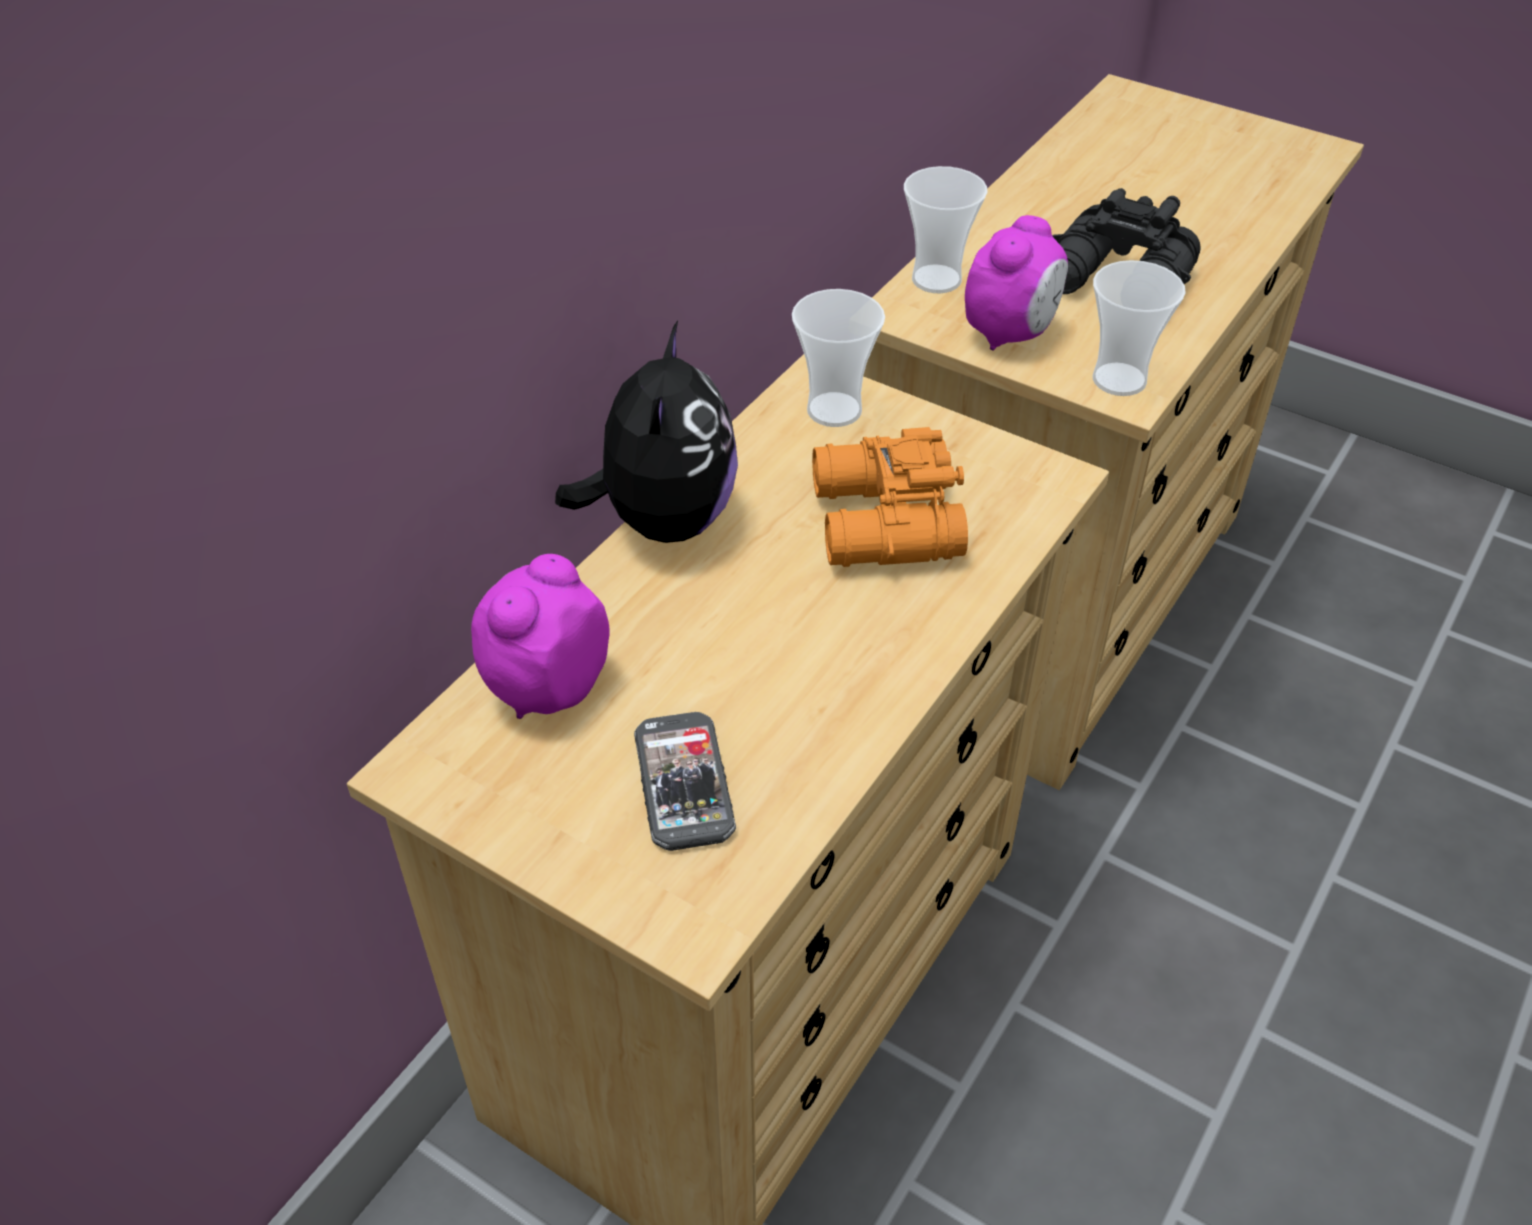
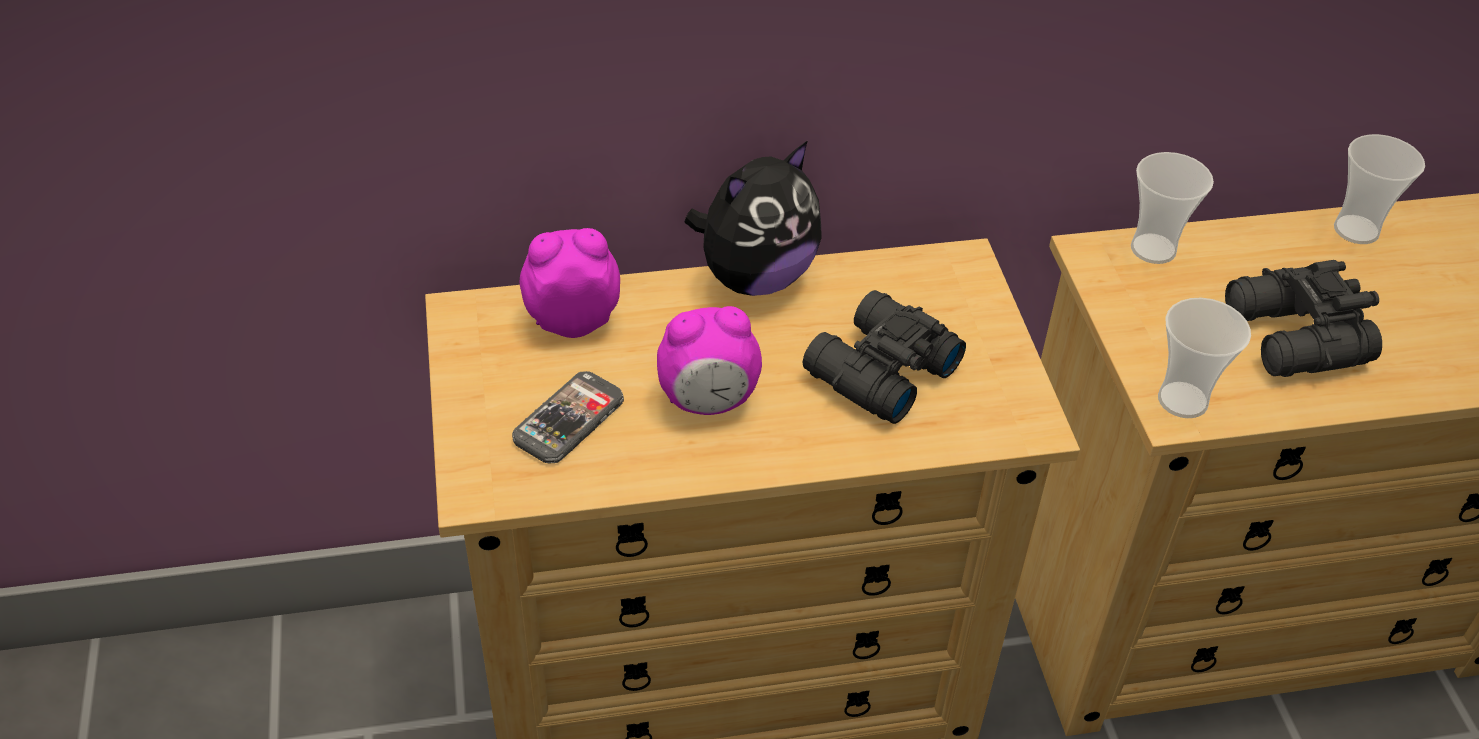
camera: 45 degrees right, 0 degrees up
cup [792,289,885,427] -> cup moved to [1334,134,1425,244]
orange binoculars [812,427,968,567] -> black binoculars [802,290,966,424]
alarm clock [965,215,1068,351] -> alarm clock moved to [657,306,762,415]

